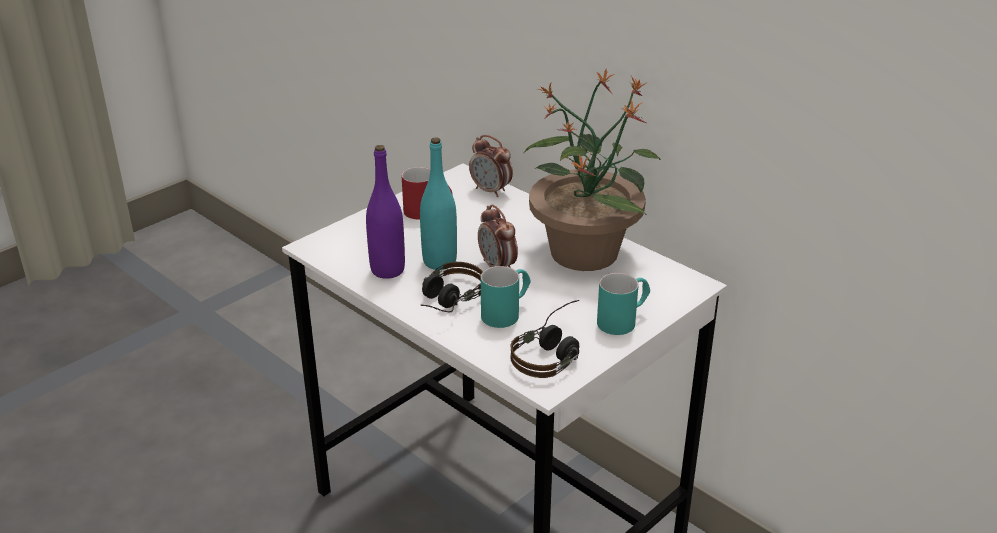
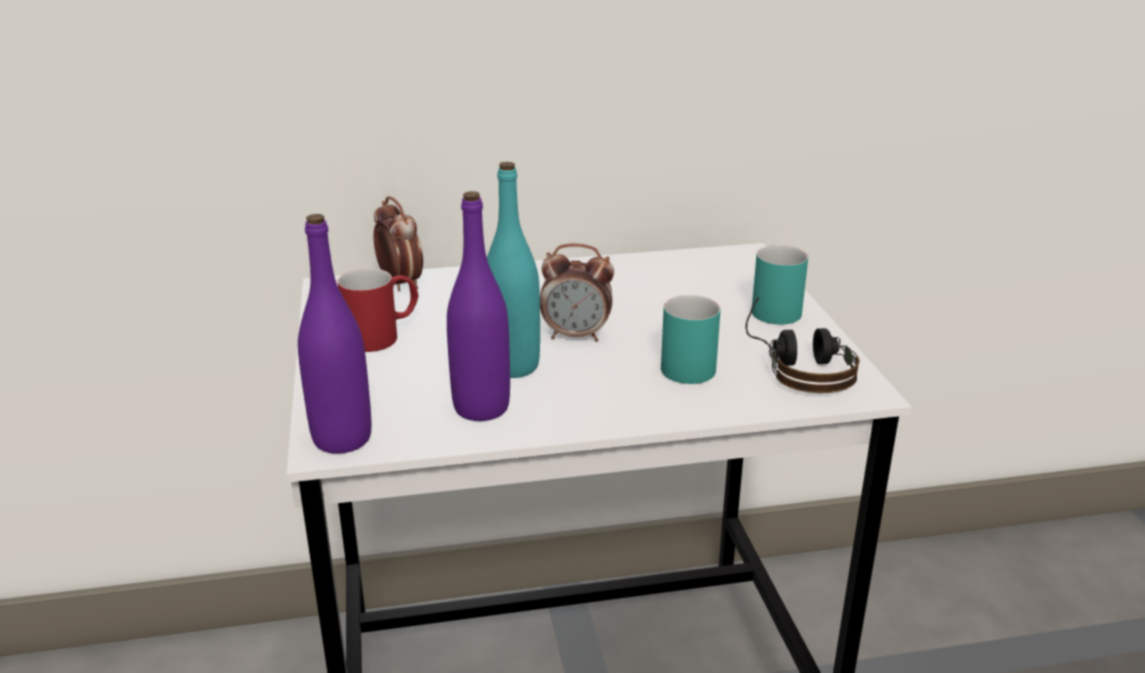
camera: 55 degrees left, 5 degrees down
headphones [421,262,483,312] -> none
alarm clock [469,135,513,197] -> alarm clock turned 105 degrees counterclockwise [374,196,423,291]
potted plant [524,68,660,271] -> none
none -> purple bottle [298,214,371,454]

